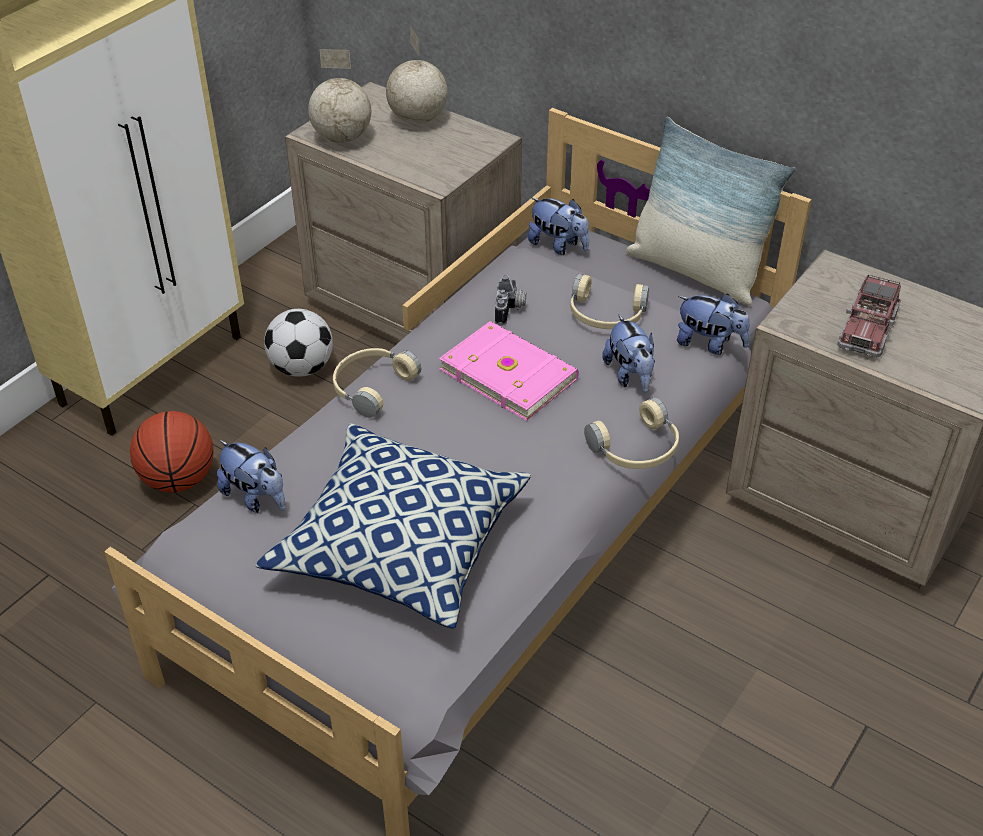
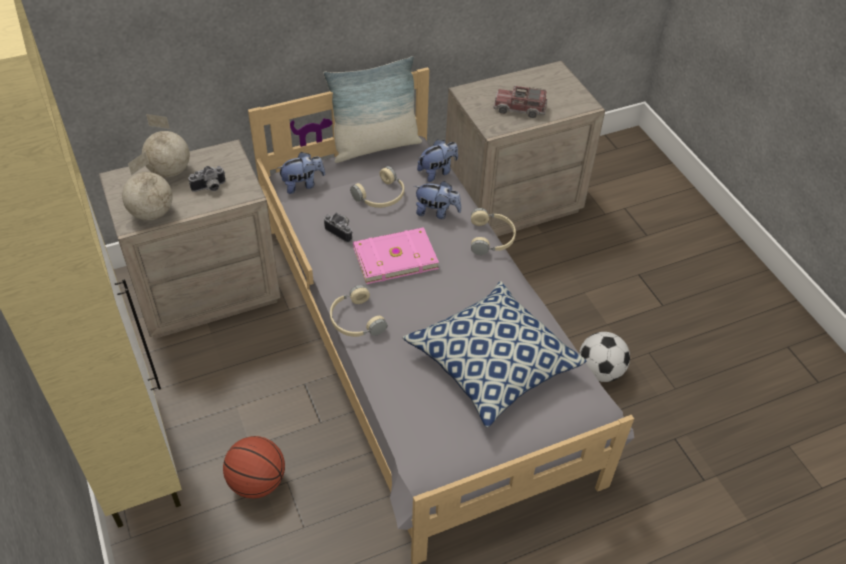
camera: 60 degrees left, 5 degrees up
plush toy [217,440,286,513] -> none
football [264,309,333,377] -> football moved to [579,332,630,382]
toy truck [837,275,901,358] -> toy truck turned 135 degrees clockwise [493,85,548,118]
none -> camera [189,166,225,192]

